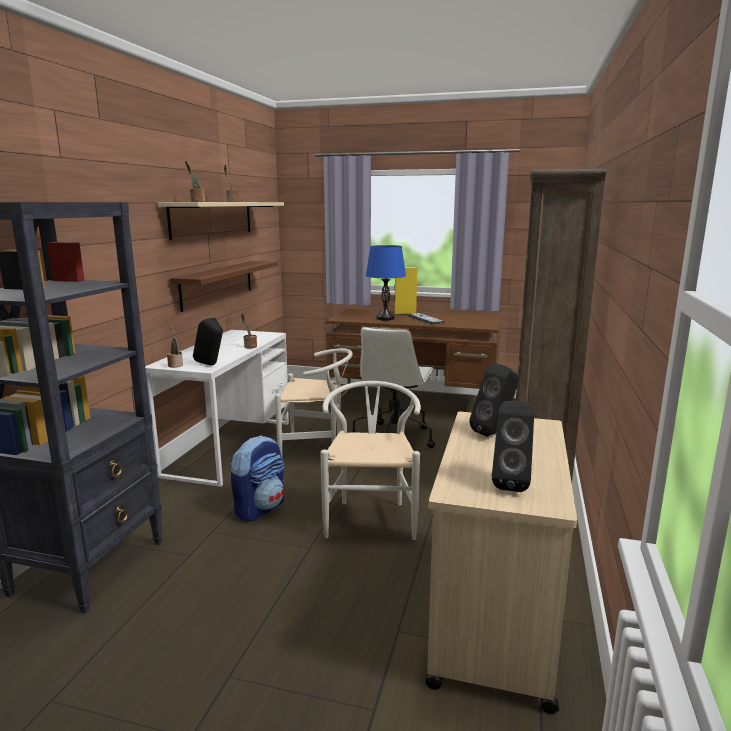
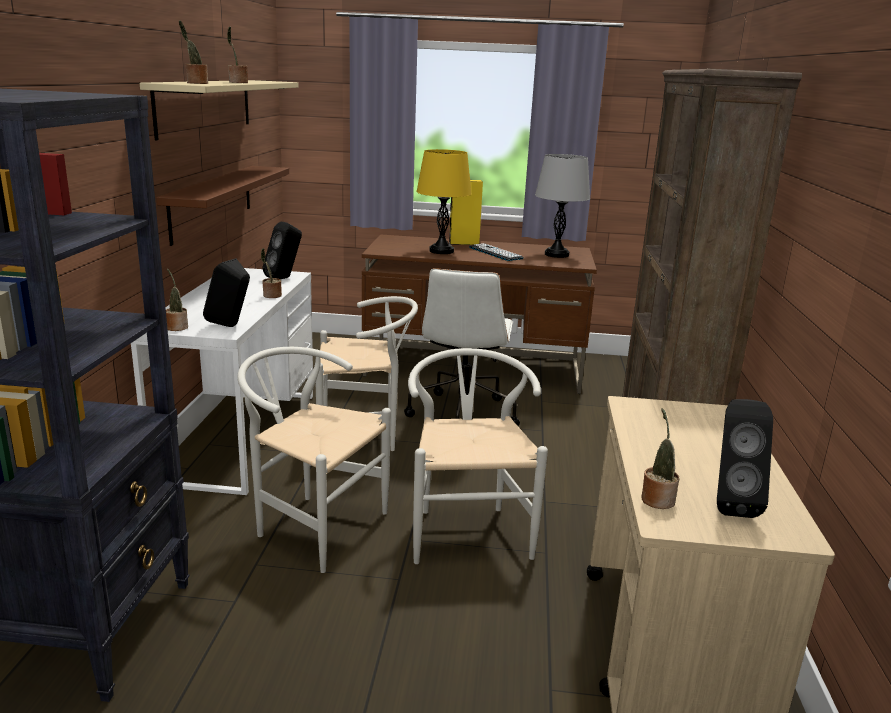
camera: 10 degrees left, 5 degrees up
backpack [230,435,284,521] -> white chair [238,347,391,573]
blue table lamp [366,245,406,320] -> yellow table lamp [416,149,472,254]
black speaker [469,364,519,437] -> black speaker moved to [263,222,302,279]
none -> grey table lamp [535,154,590,258]
none -> potted plant [641,408,679,509]

